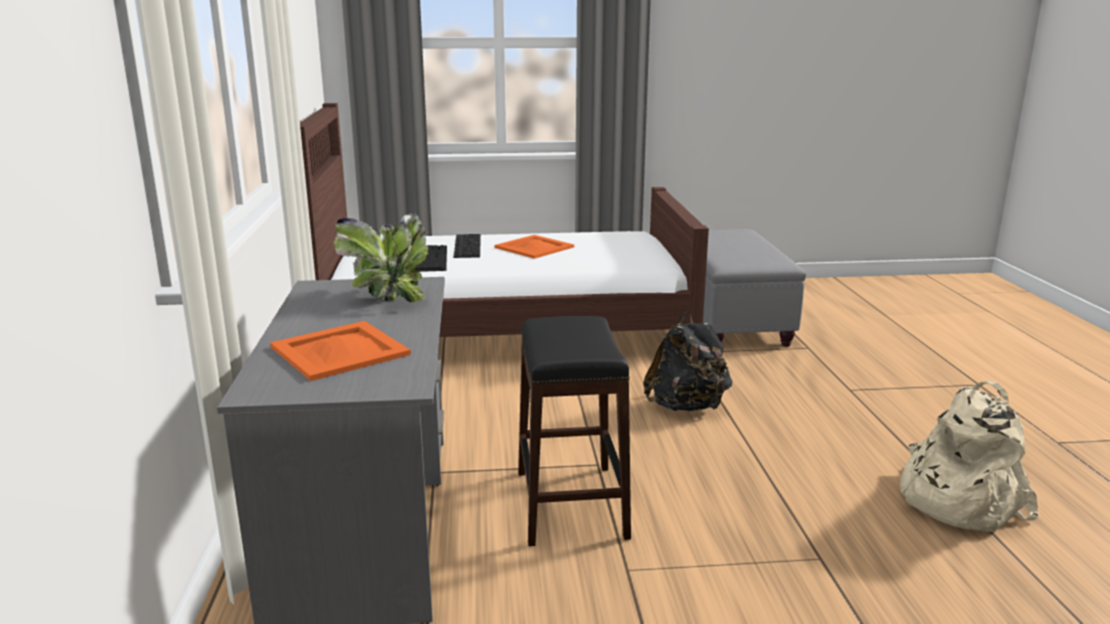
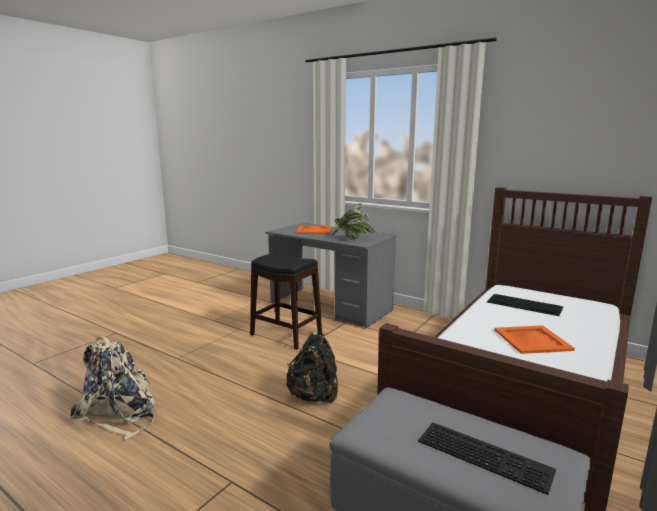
camera: 130 degrees right, 5 degrees down
keyboard [454,234,481,258] -> keyboard moved to [418,422,556,495]

